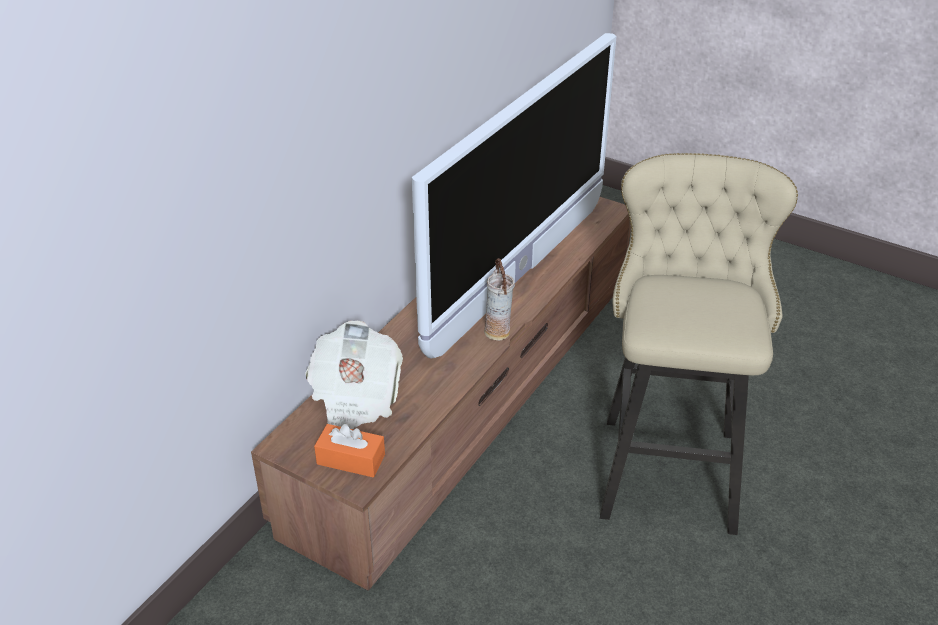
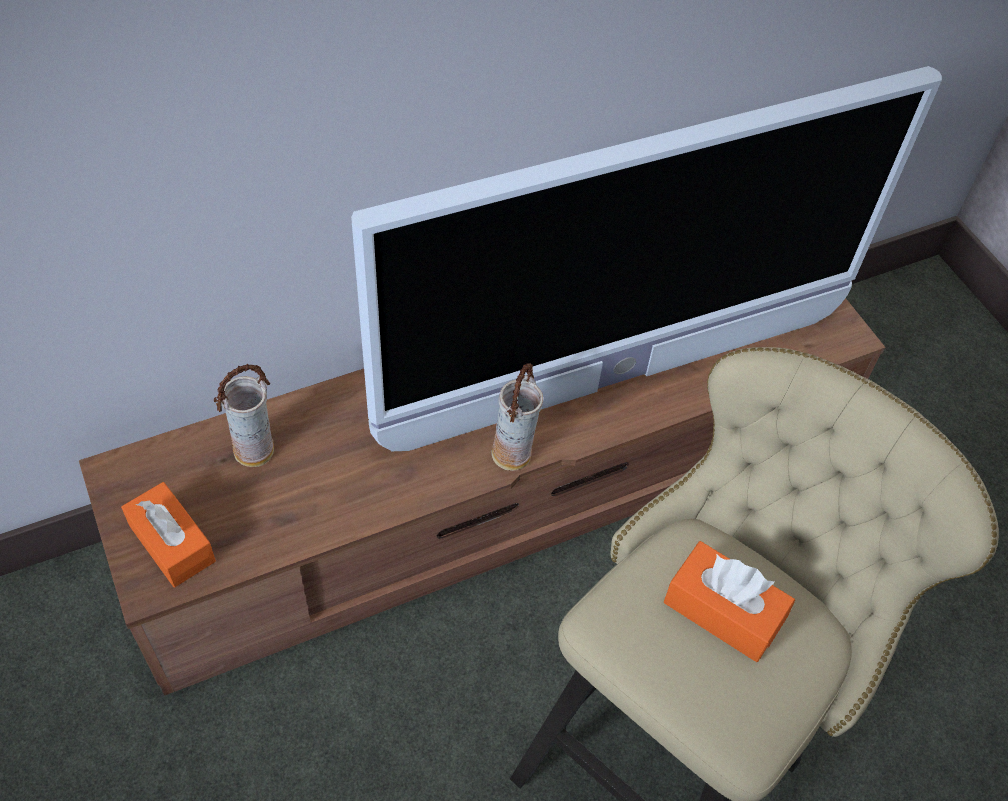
camera: 30 degrees right, 15 degrees up
newspaper [305,320,403,429] -> vase [214,364,274,467]
none -> orange tissue box [664,541,795,662]

